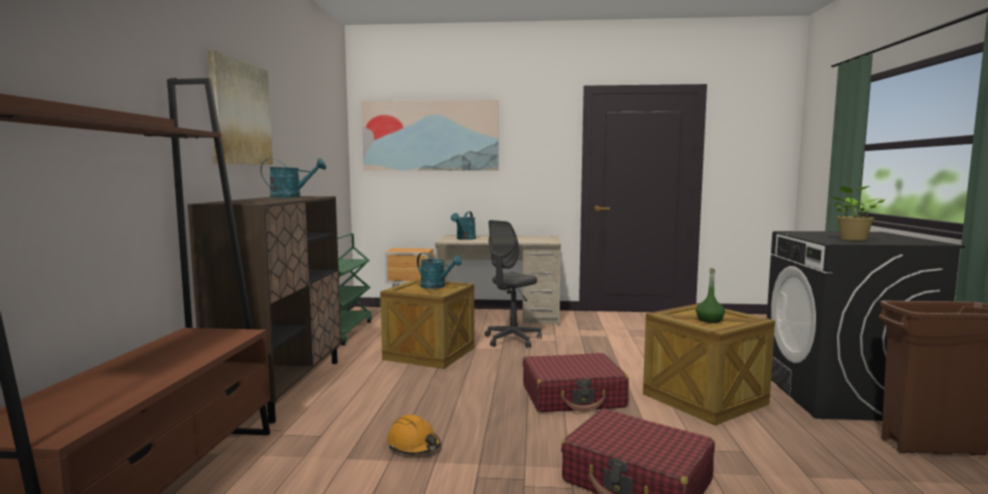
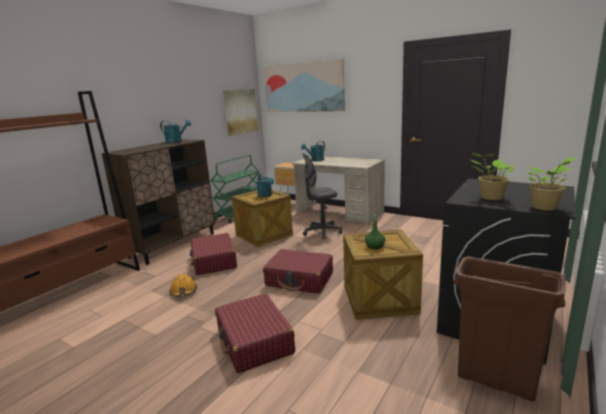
camera: 30 degrees right, 10 degrees up
picture [208,50,273,165] -> picture moved to [223,89,258,136]
none -> red suitcase [190,233,237,275]
none -> potted plant [526,157,575,211]

